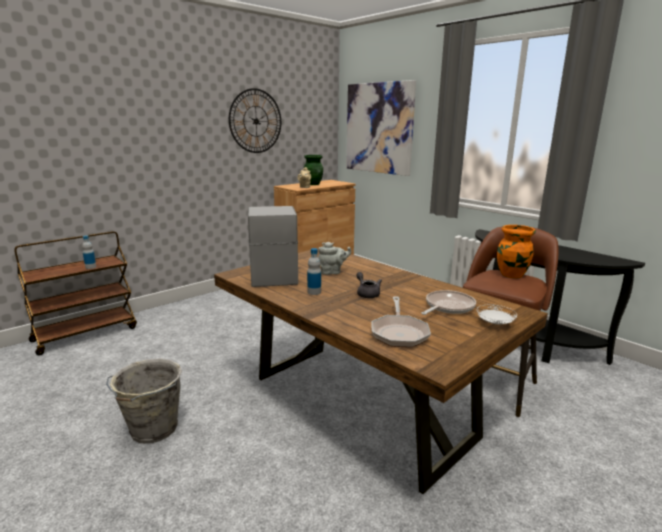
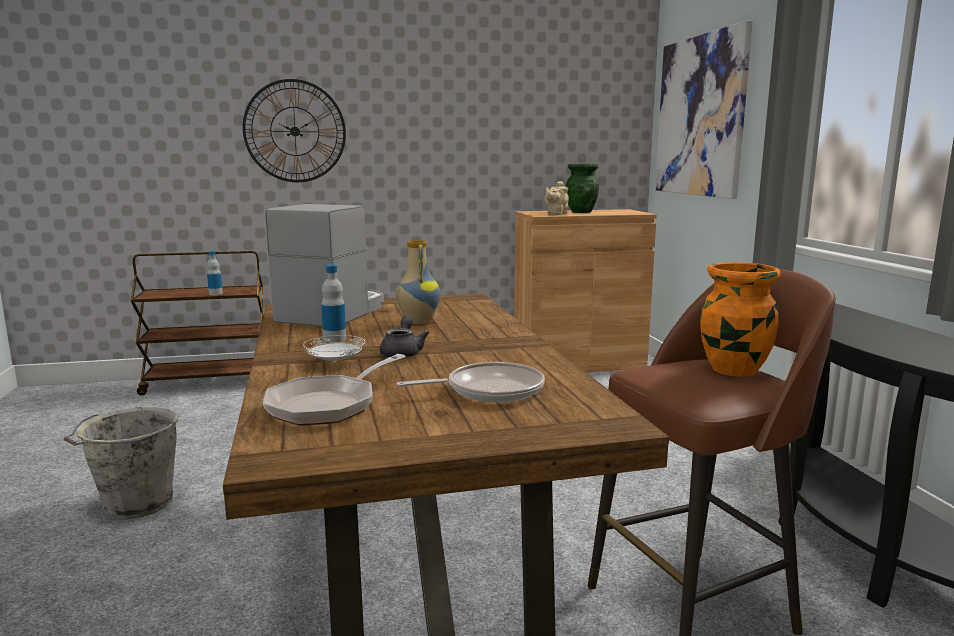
camera: 30 degrees right, 5 degrees down
wall clock [229,88,281,153] -> wall clock moved to [243,79,346,182]
grey teapot [318,242,352,275] -> vase [396,240,440,324]
white plate [477,304,517,324] -> white plate moved to [303,335,365,363]

